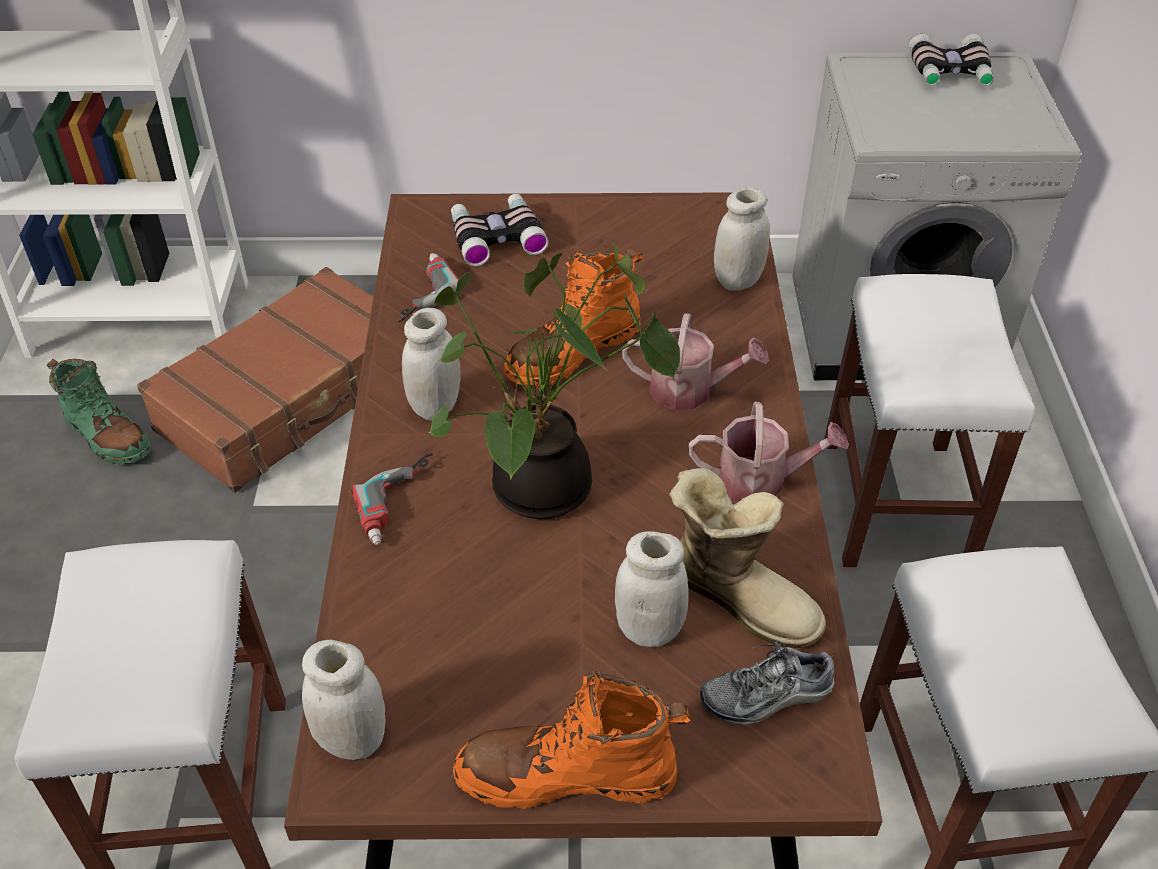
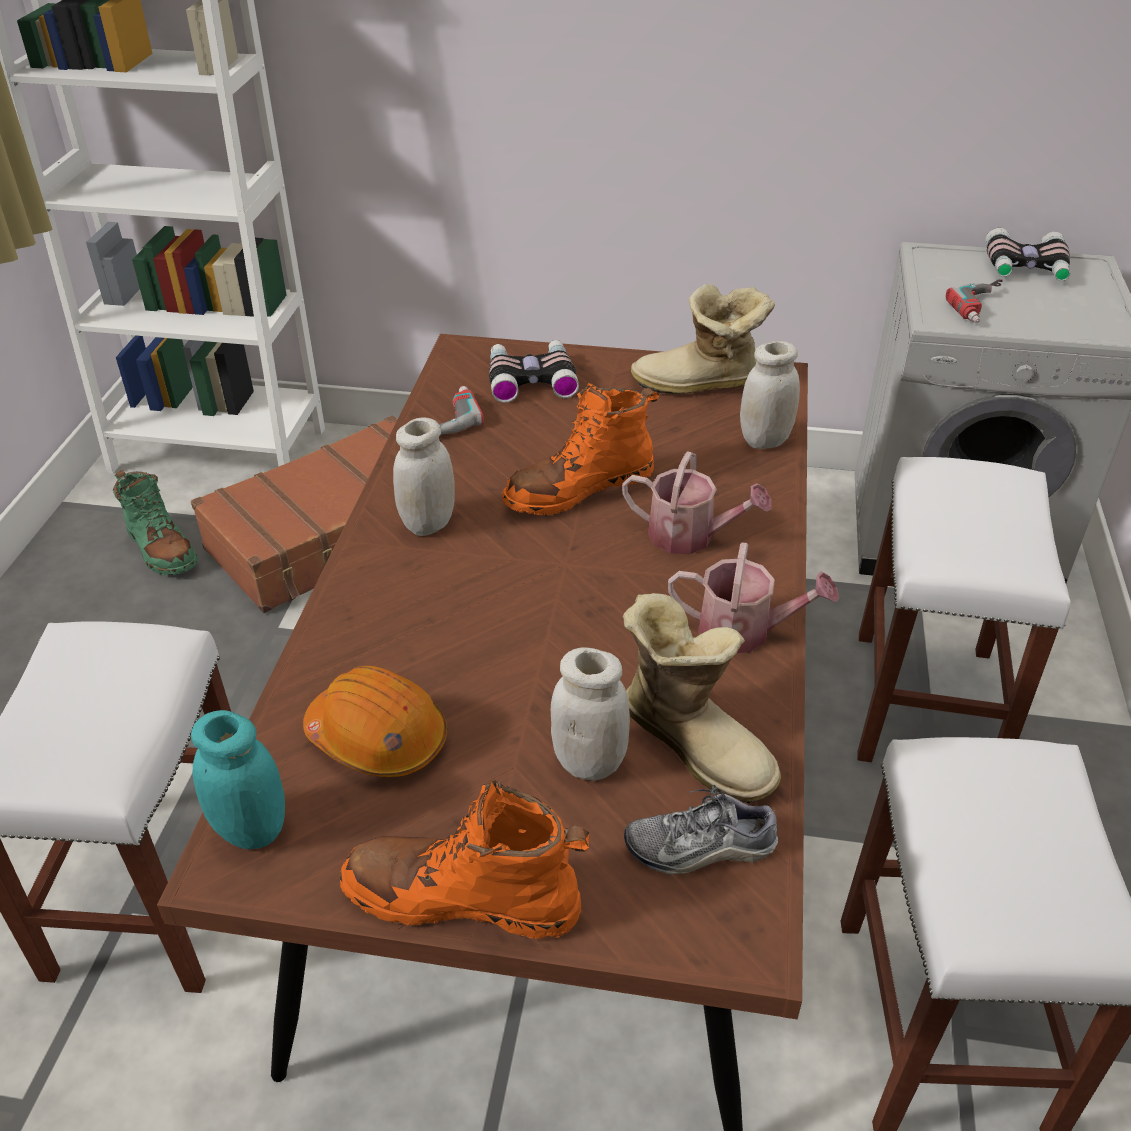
camera: 10 degrees right, 5 degrees down
white jar [302,640,386,760] -> turquoise jar [191,710,285,849]
power drill [351,453,433,545] -> power drill moved to [946,279,1003,323]
potted plant [429,243,680,519] -> none
none -> orange hard hat [303,666,447,777]
none -> boot [631,284,775,394]

